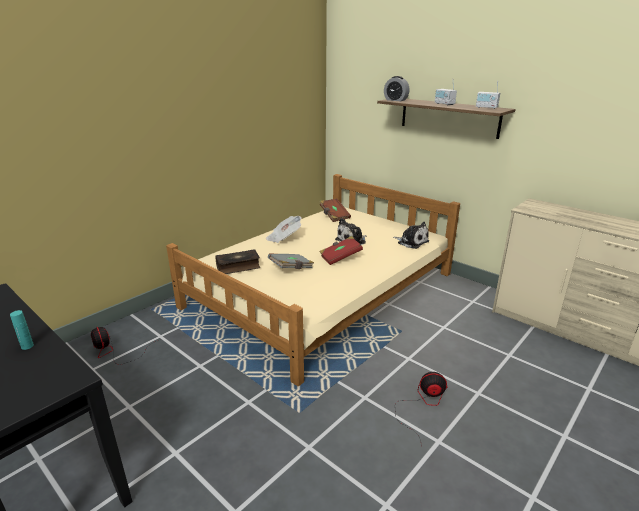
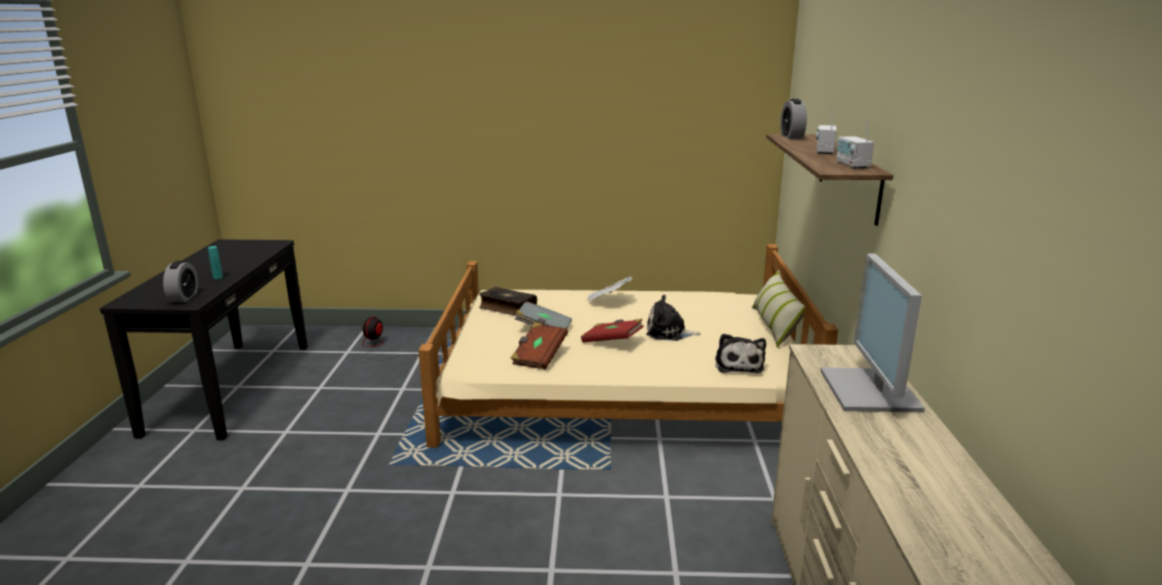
camera: 50 degrees right, 5 degrees down
brown book [320,198,351,222] -> brown book moved to [511,322,568,370]
fan [395,372,448,447] -> none
none -> alarm clock [163,261,198,302]
none -> pillow [752,270,805,347]
none -> monitor [820,254,925,412]

